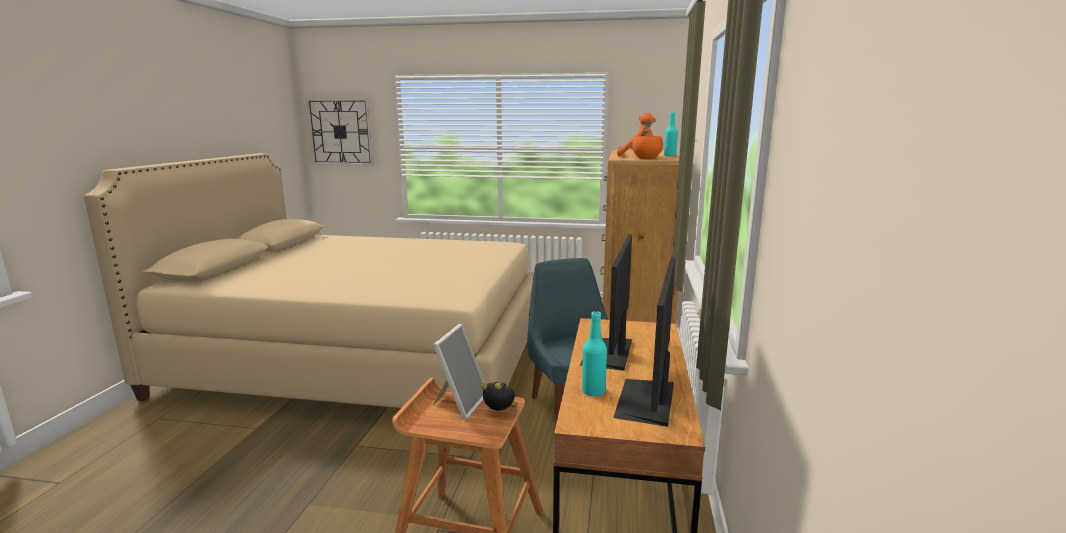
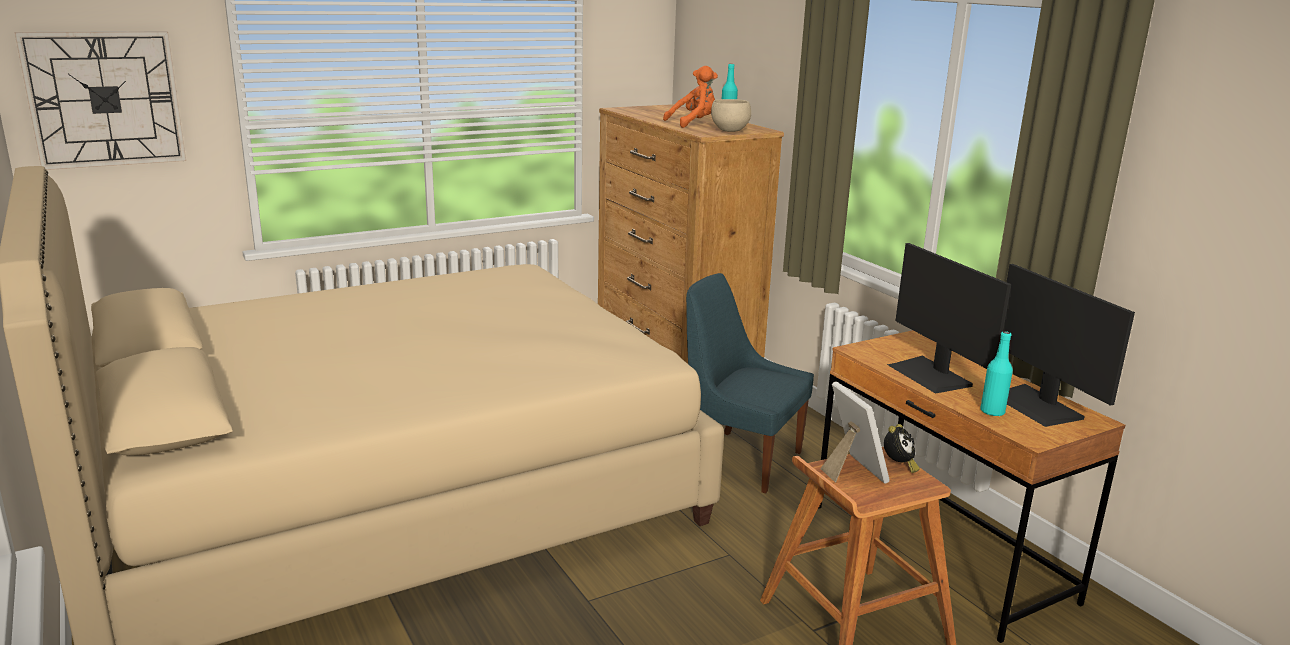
camera: 40 degrees left, 5 degrees up
alarm clock [481,382,518,411] -> alarm clock turned 135 degrees clockwise [884,424,920,473]
orange bowl [632,136,663,159] -> beige bowl [711,99,751,132]

